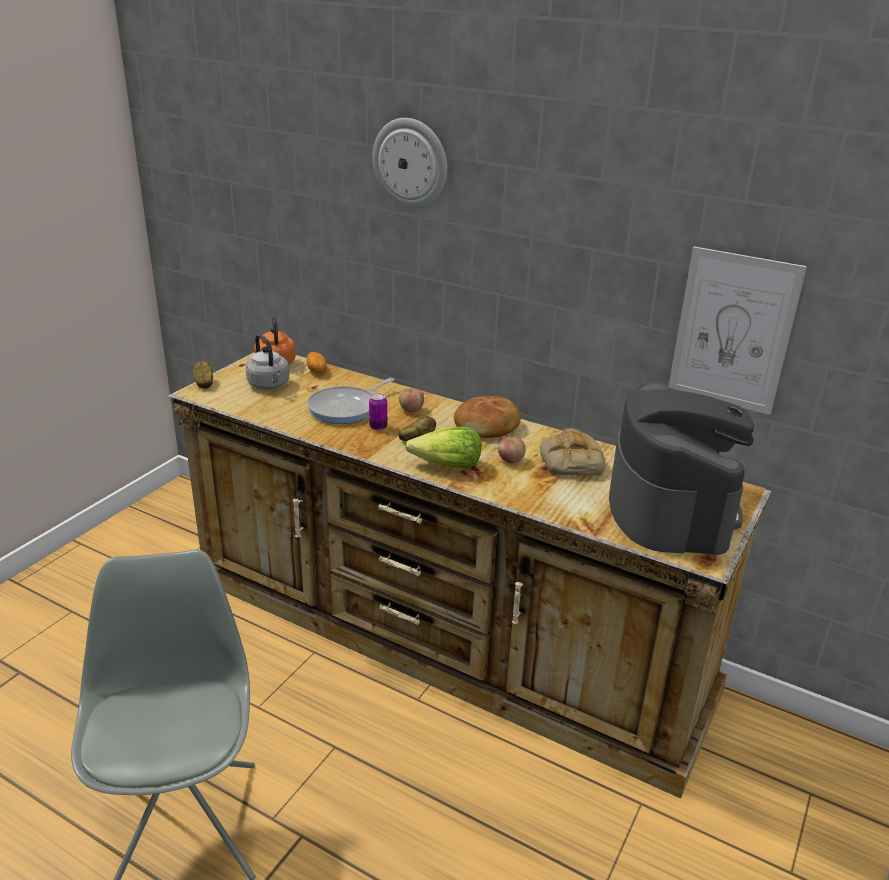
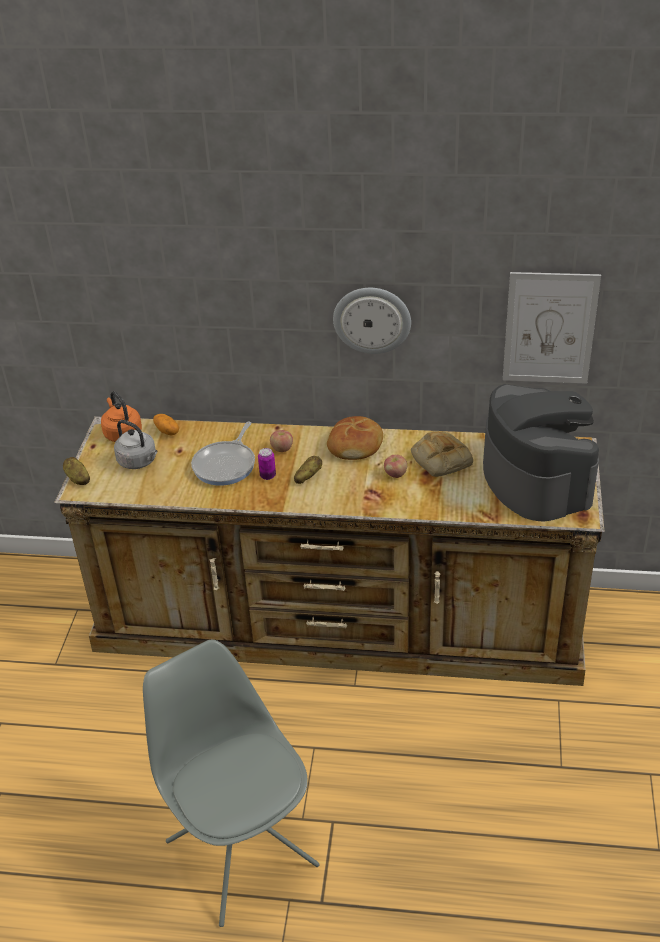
camera: 20 degrees left, 10 degrees up
wall clock [372,118,447,208] -> wall clock moved to [333,288,411,354]
lettuce [406,427,481,468] -> none

